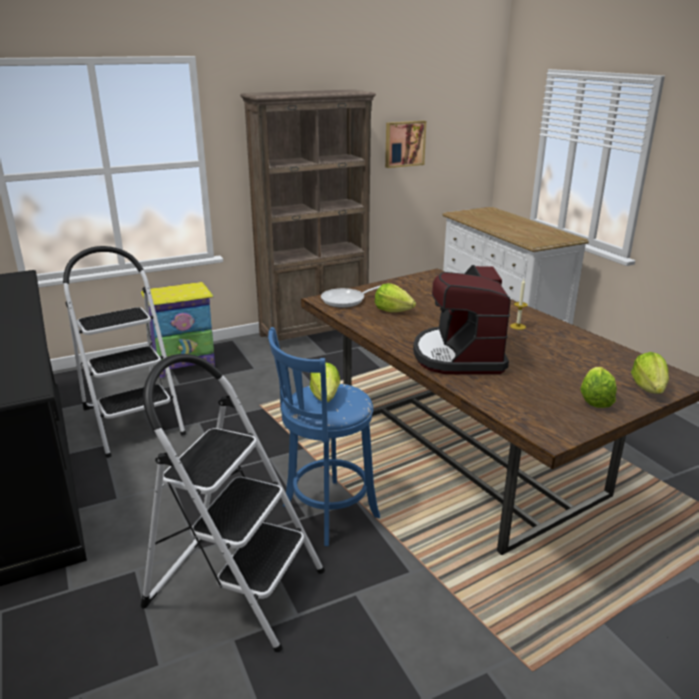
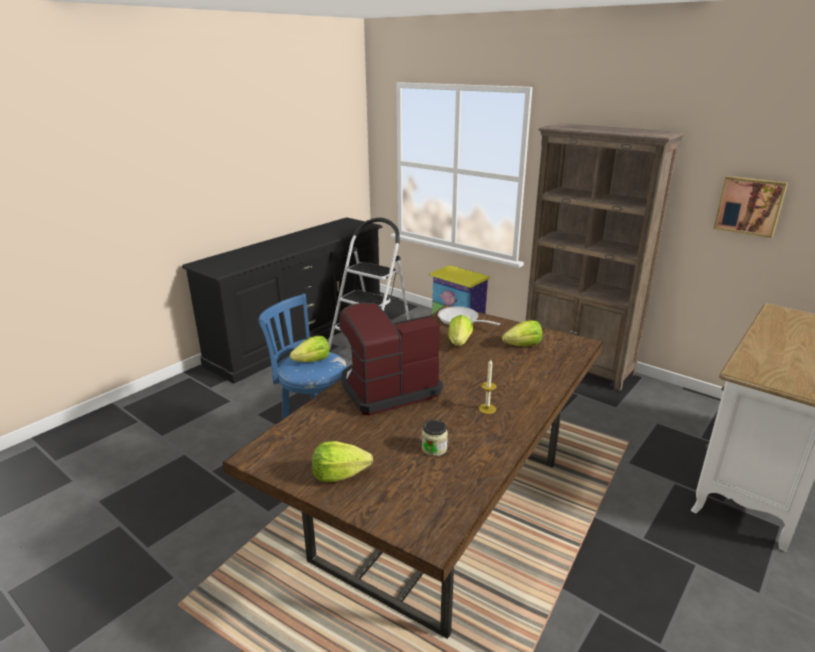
camera: 65 degrees right, 0 degrees up
step ladder [141,354,325,652] -> none
lettuce [631,352,669,394] -> lettuce moved to [502,320,542,346]
none -> jar [422,420,448,456]

